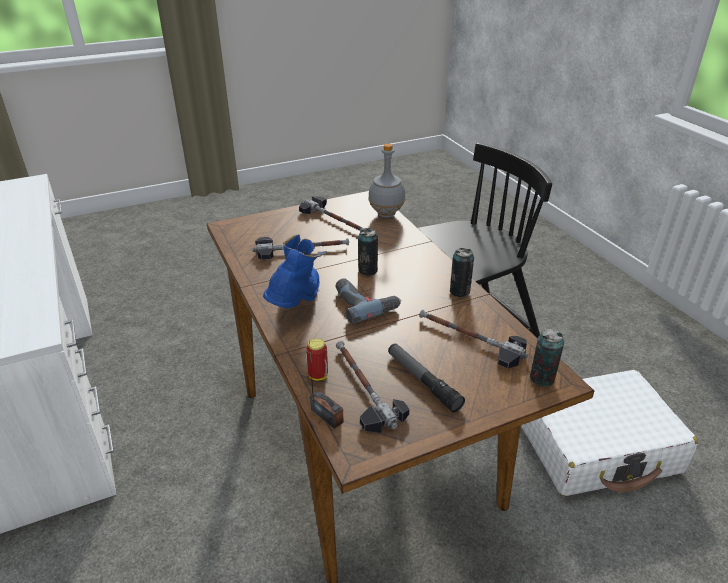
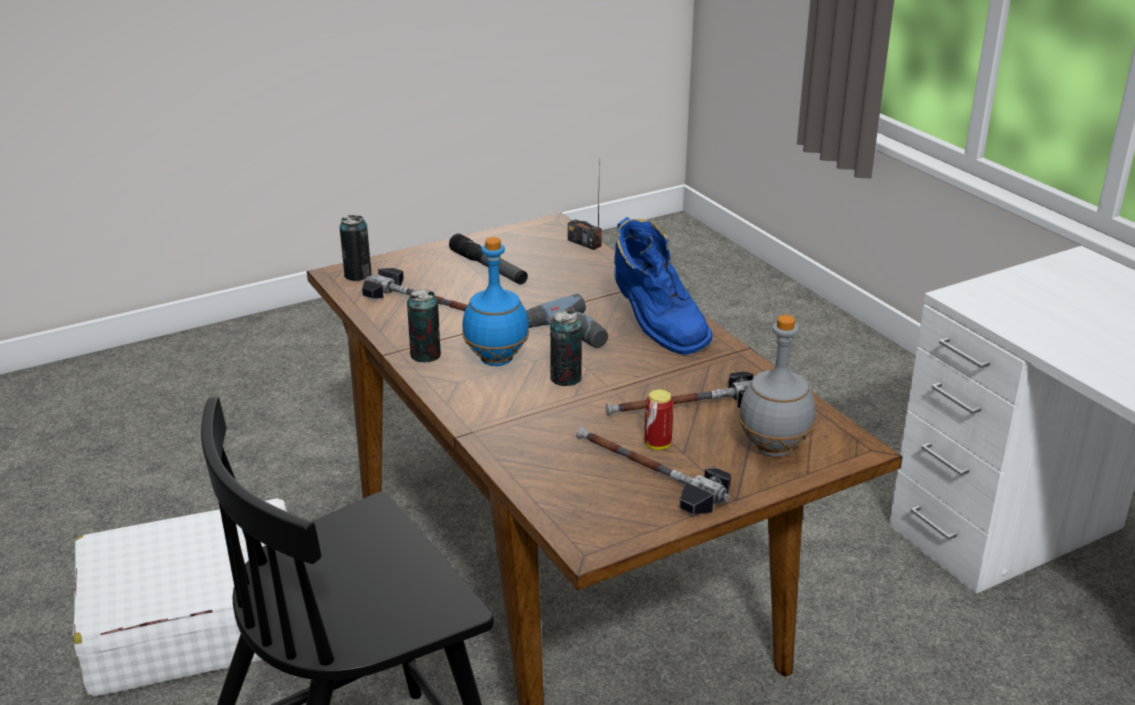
camera: 175 degrees right, 5 degrees down
blue boot [263,234,327,308] -> blue boot turned 45 degrees counterclockwise [614,217,712,355]
can [306,338,328,381] -> can moved to [644,390,674,450]
hammer [336,341,410,433] -> none
grey bottle [368,144,405,218] -> grey bottle moved to [739,315,815,456]
none -> blue bottle [462,237,529,366]

